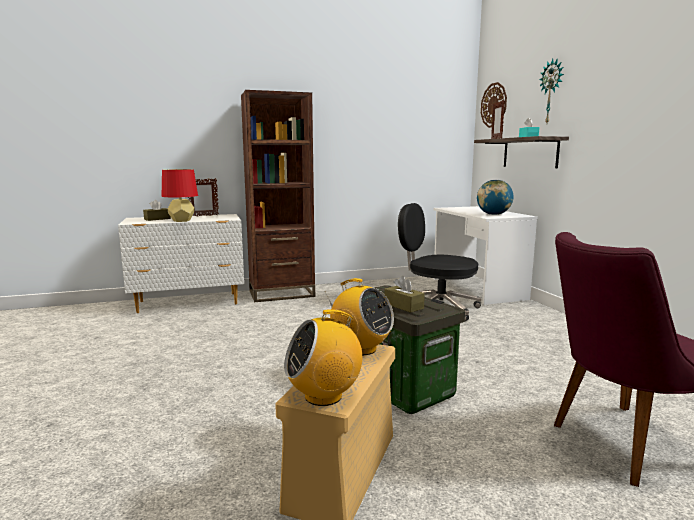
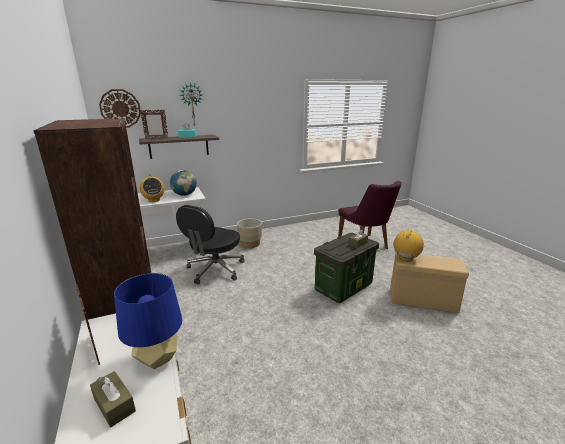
camera: 95 degrees left, 10 degrees up
red table lamp [162,169,198,222] -> blue table lamp [114,273,182,369]
radio [284,309,362,406] -> radio moved to [140,174,165,202]
none -> beige planter [237,219,262,248]

